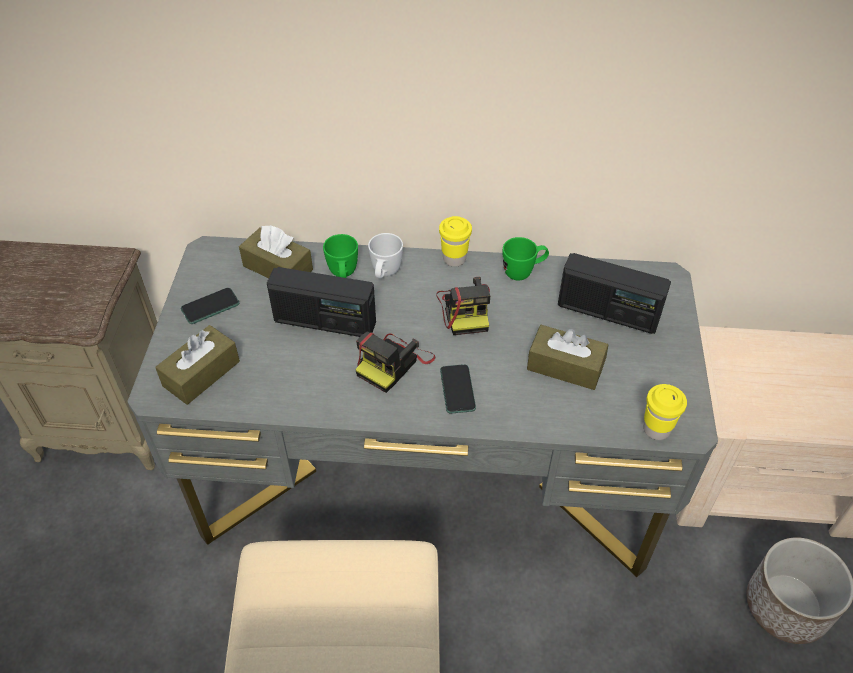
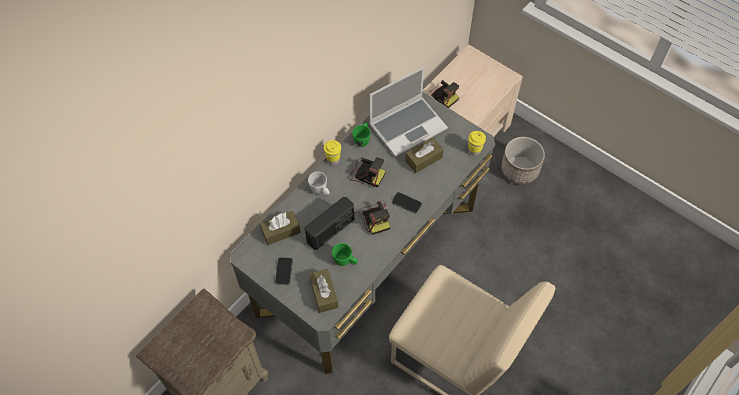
camera: 55 degrees left, 10 degrees up
green mug [323,234,358,278] -> green mug moved to [332,243,358,266]
radio [558,253,671,334] -> laptop [369,67,448,157]
none -> camera [427,80,459,108]

